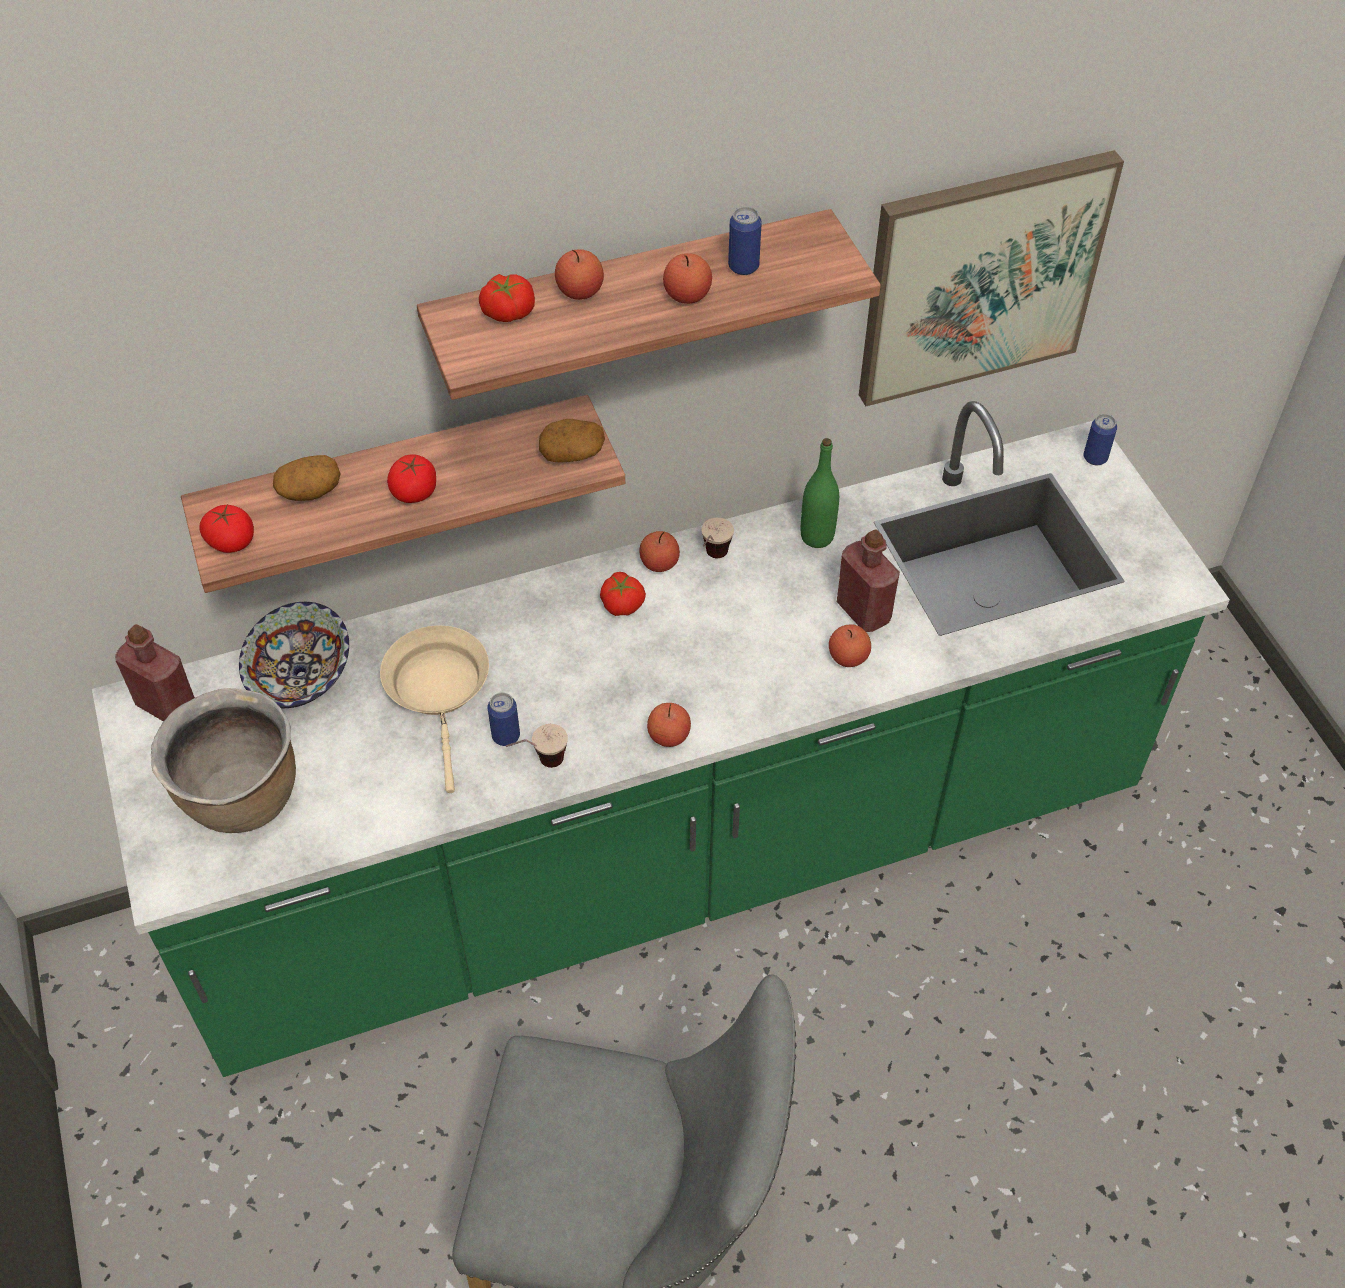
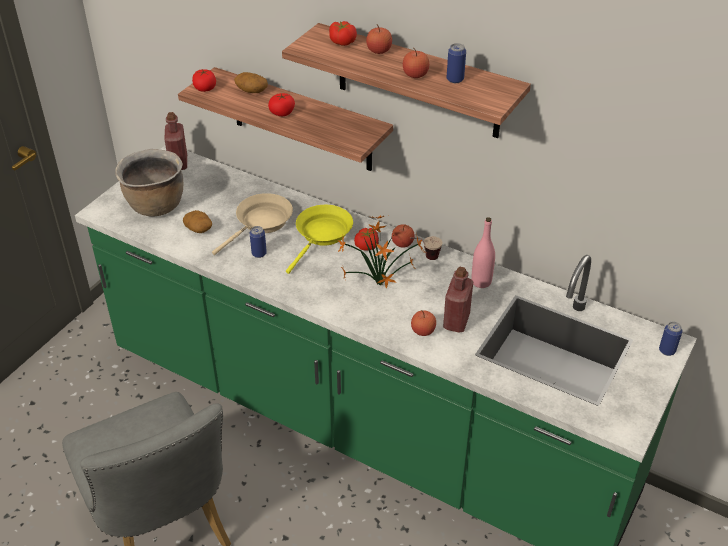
camera: 50 degrees right, 10 degrees down
bowl [239,602,349,708] -> none
cup [506,724,568,768] -> none
potato [539,419,605,462] -> potato moved to [183,210,212,233]
apple [647,703,691,747] -> none
green bottle [801,438,839,548] -> pink bottle [472,217,495,288]
picture [859,150,1124,406] -> none
none -> yellow frying pan [286,205,353,274]
none -> potted plant [338,215,426,289]

